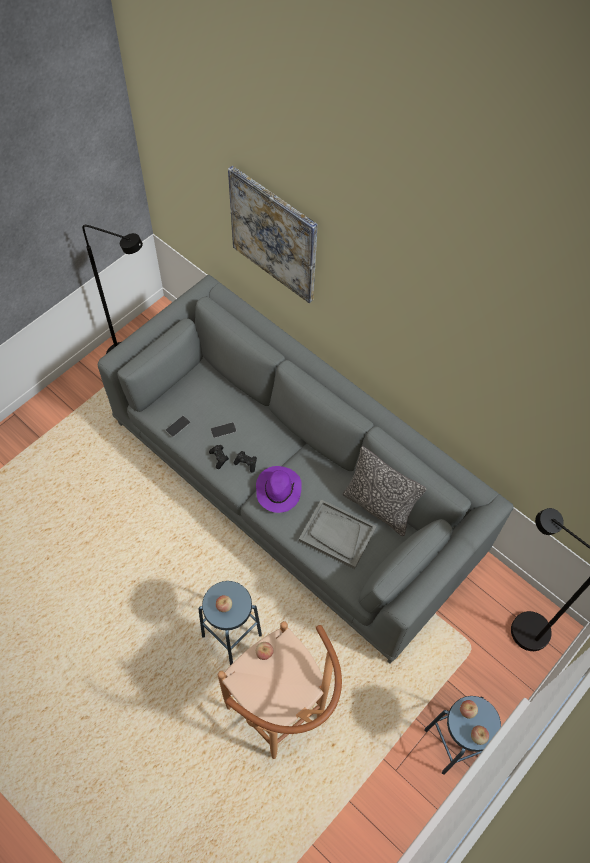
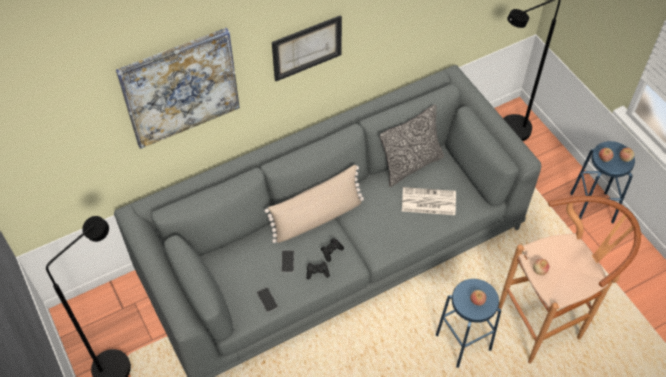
camera: 70 degrees left, 5 degrees down
purple hat [256,466,302,513] -> none
grey tray [299,499,377,569] -> newspaper [402,187,456,215]
none -> beige pillow [265,165,364,243]
none -> picture [272,15,342,81]

